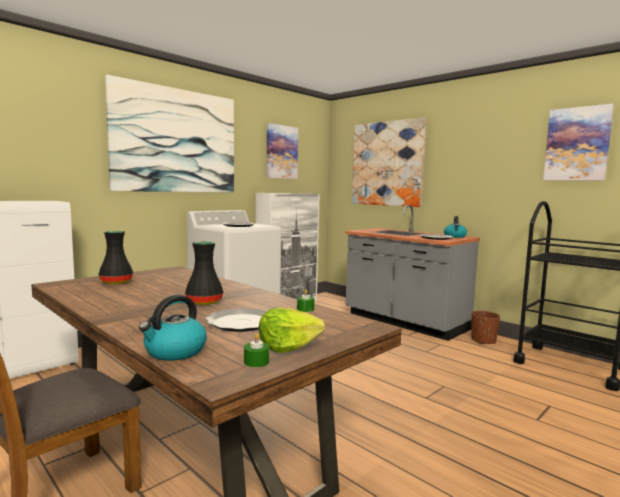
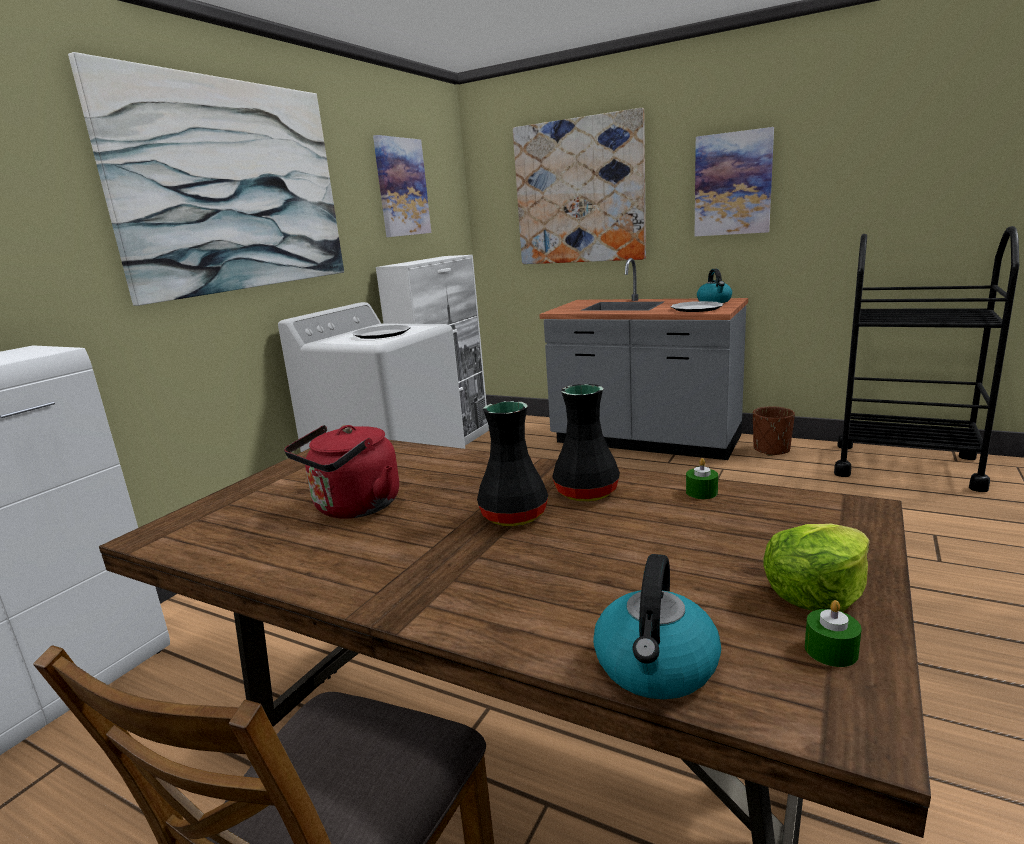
camera: 15 degrees left, 10 degrees up
black vase [98,231,133,284] -> black vase moved to [552,384,620,502]
plate [206,308,267,332] -> none
picture [543,104,614,181] -> picture moved to [694,127,774,236]
none -> red kettle [284,425,399,519]

